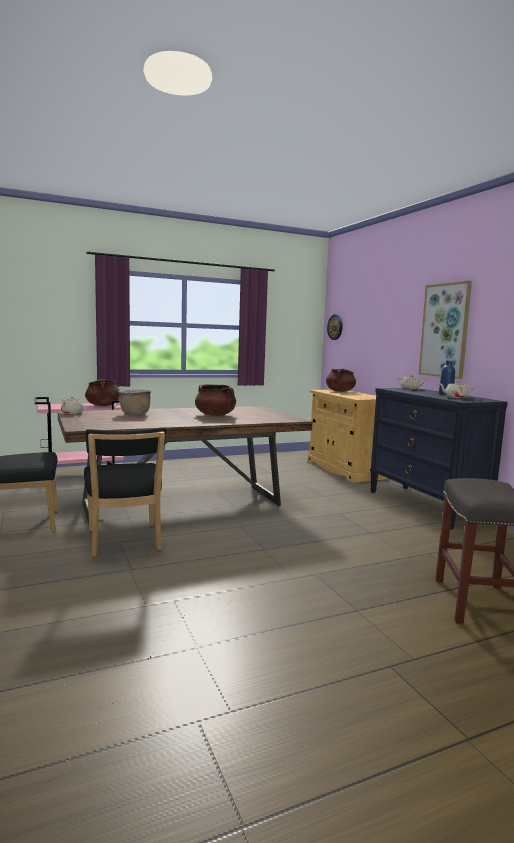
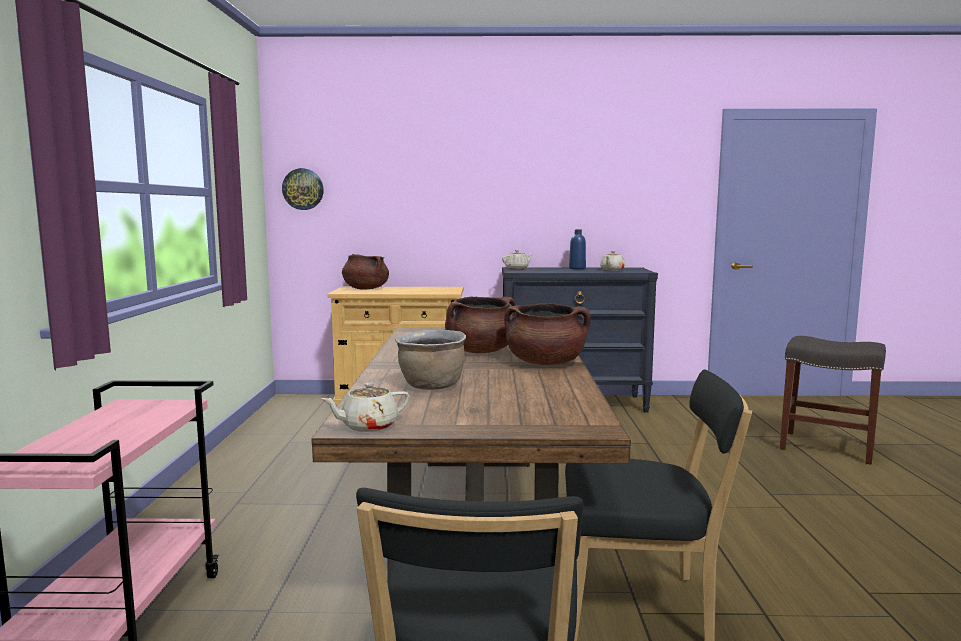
camera: 65 degrees left, 0 degrees up
brown cooking pot [85,379,120,406] -> brown cooking pot moved to [504,303,591,365]
picture [419,281,472,379] -> none

